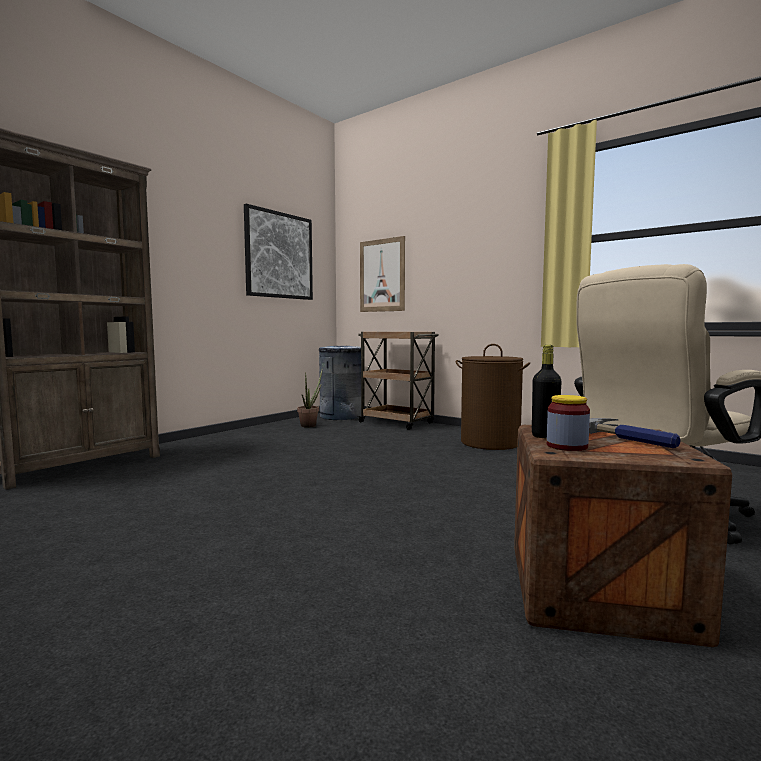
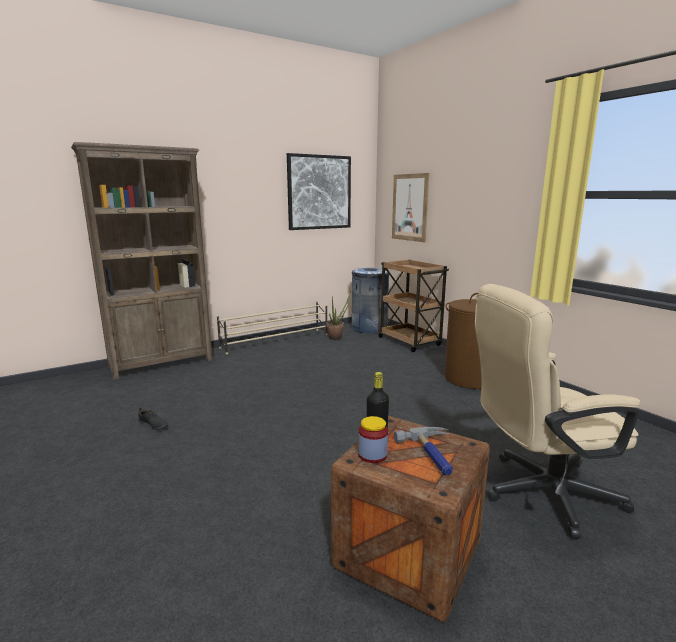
camera: 20 degrees right, 10 degrees up
none -> black shoe [138,408,168,430]
none -> beige shoe rack [217,301,328,354]

